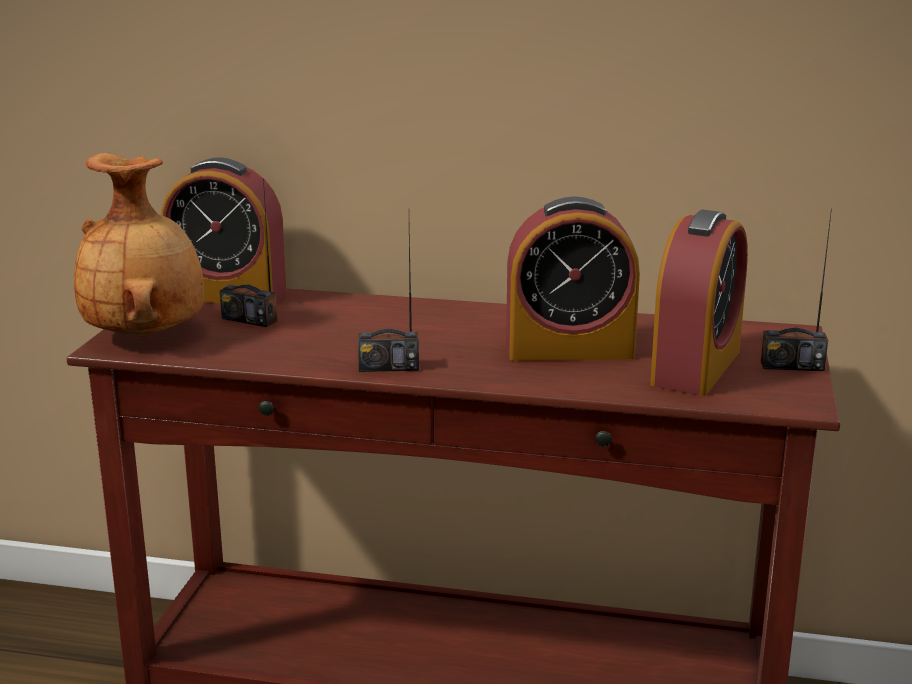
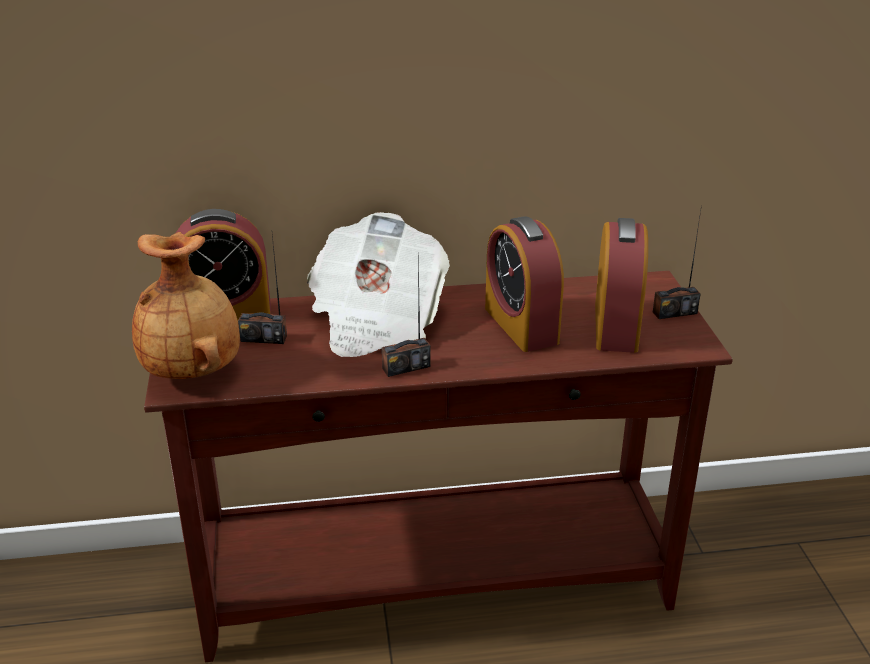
camera: 20 degrees left, 10 degrees up
alarm clock [506,196,640,361] -> alarm clock turned 90 degrees clockwise [485,216,564,352]
none -> newspaper [307,212,450,357]

